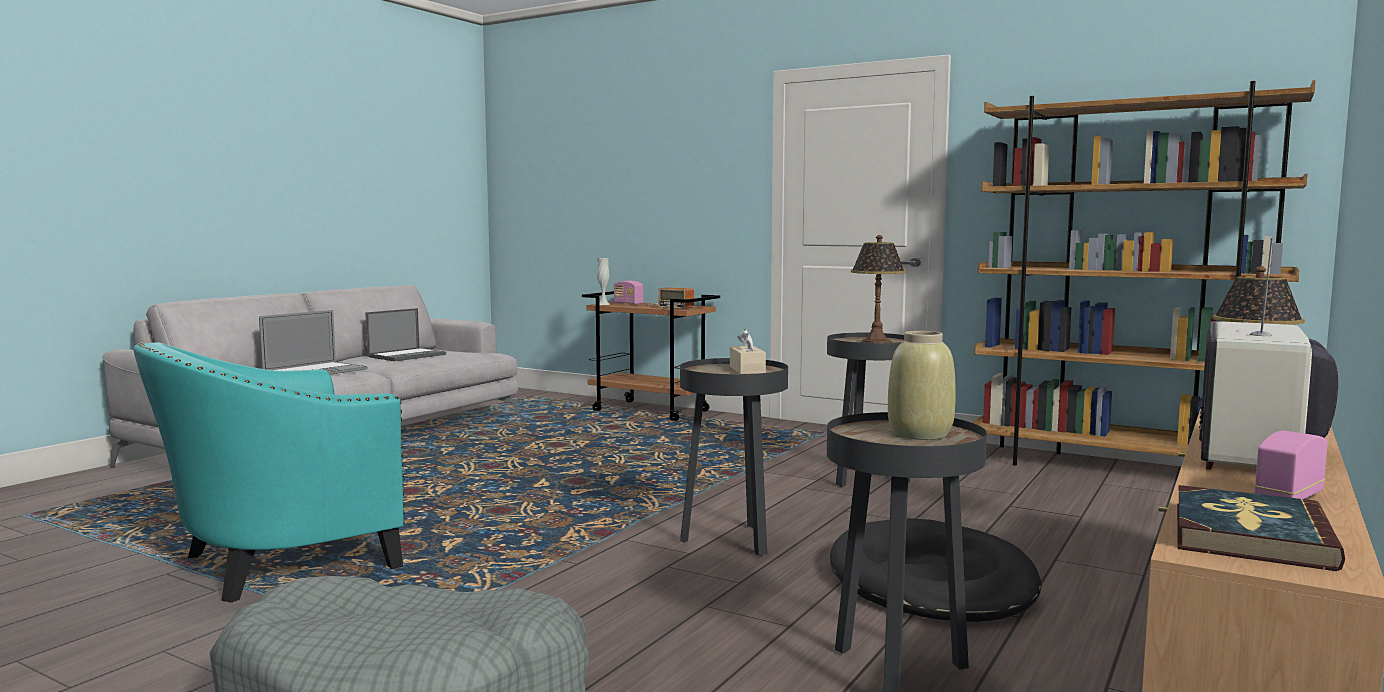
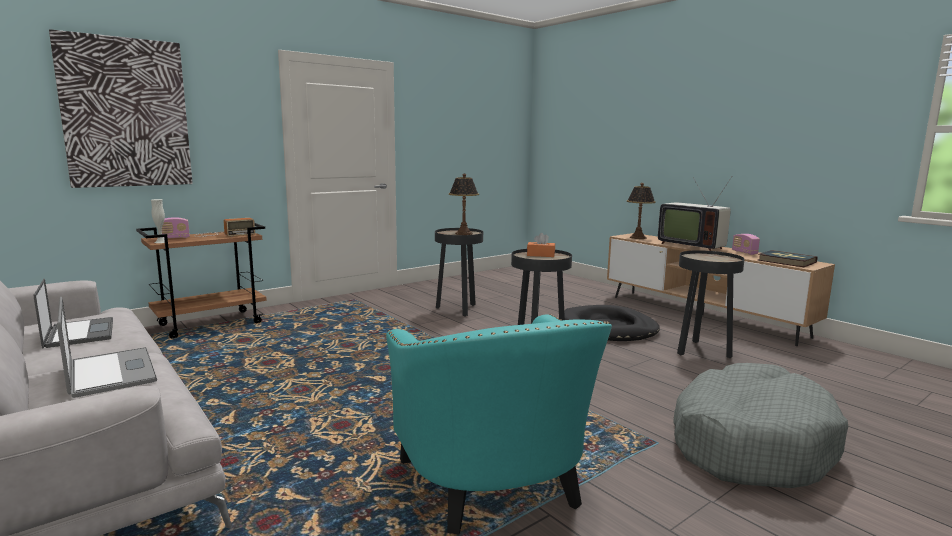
camera: 70 degrees left, 5 degrees up
beige tissue box [730,329,766,374] -> orange tissue box [527,233,555,257]
beige vase [888,331,956,440] -> none
brown bookcase [972,80,1316,465] -> none
none -> picture [49,29,193,188]

